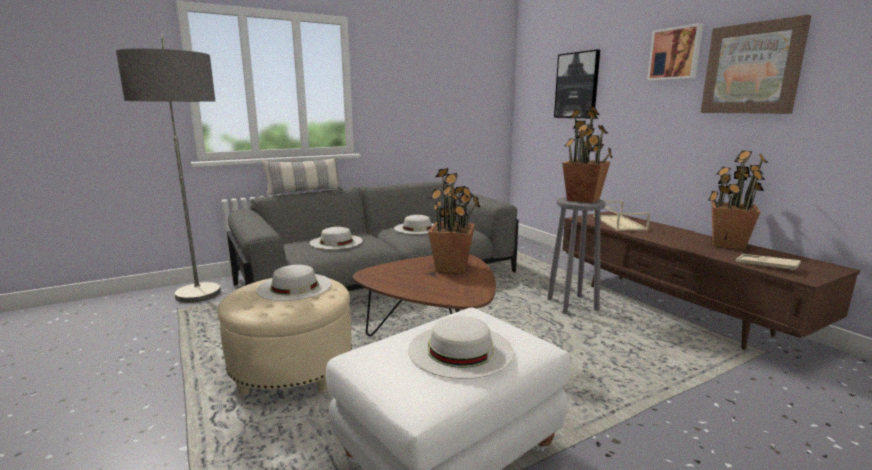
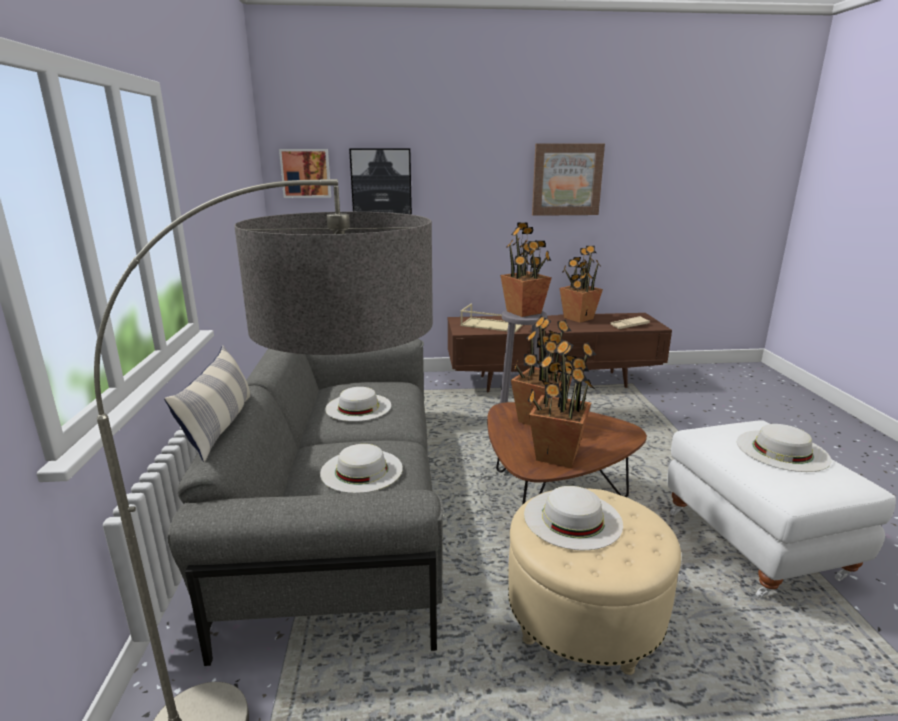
camera: 65 degrees left, 5 degrees up
picture [647,23,703,81] -> picture moved to [279,149,331,198]
none -> potted plant [527,339,596,467]

